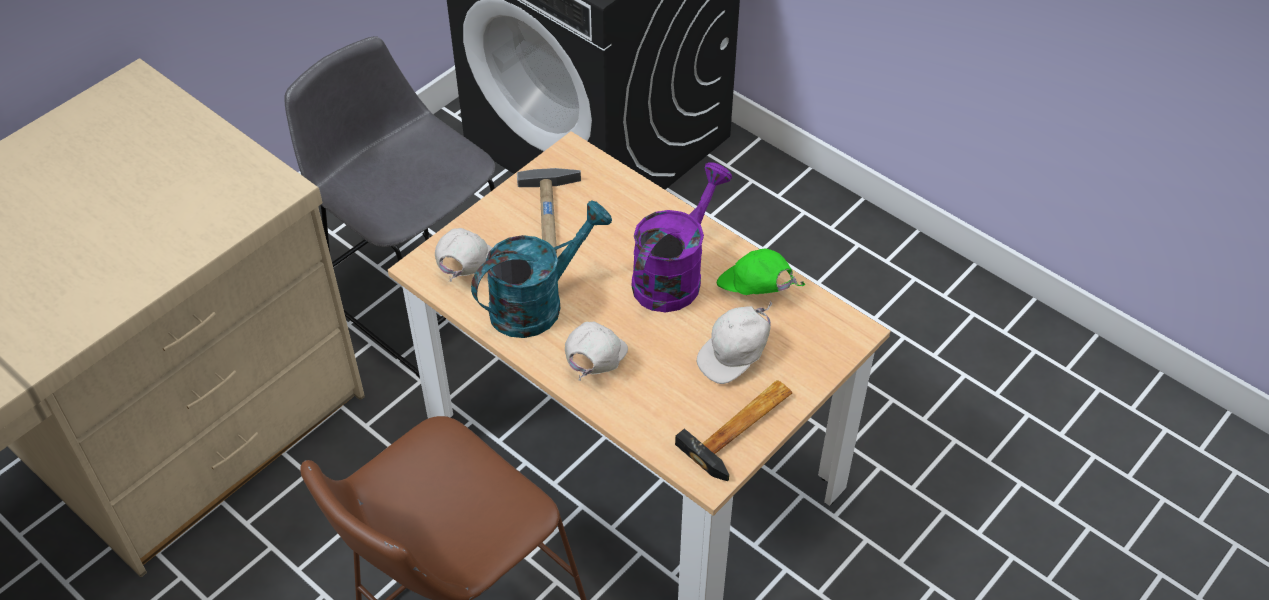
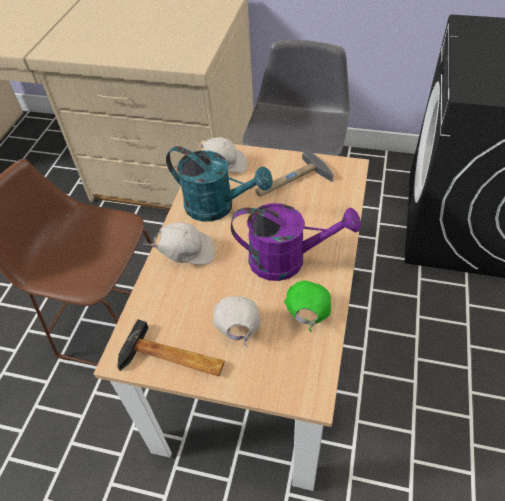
camera: 65 degrees right, 0 degrees up
white cap [697,301,772,384] -> white cap turned 60 degrees clockwise [213,296,261,347]

